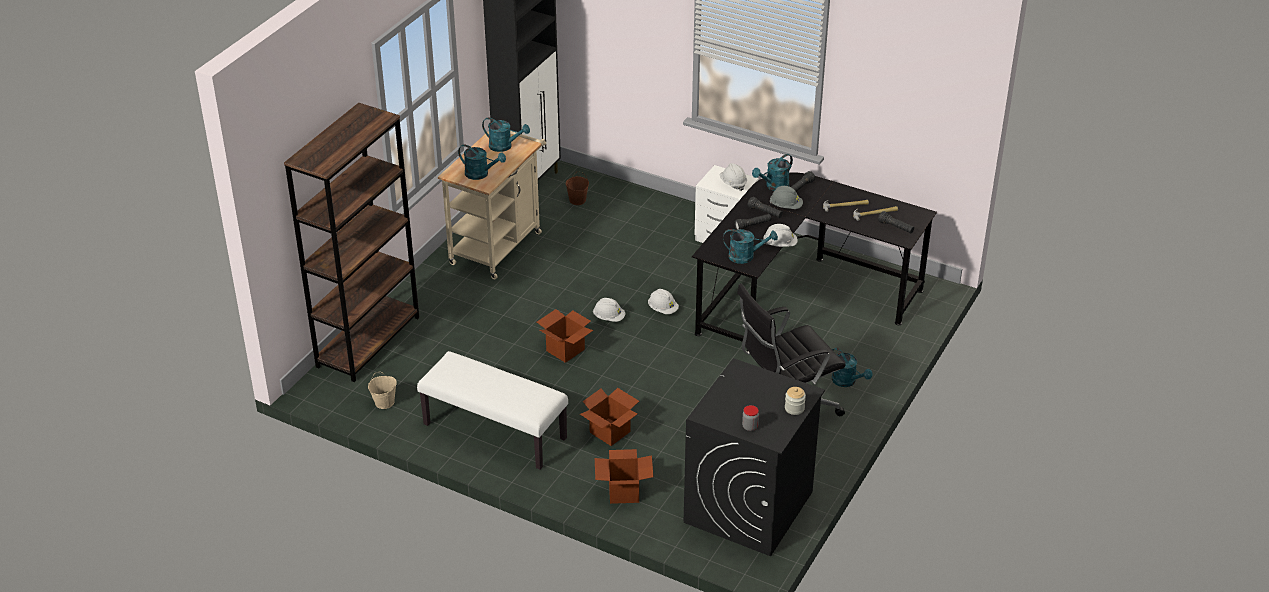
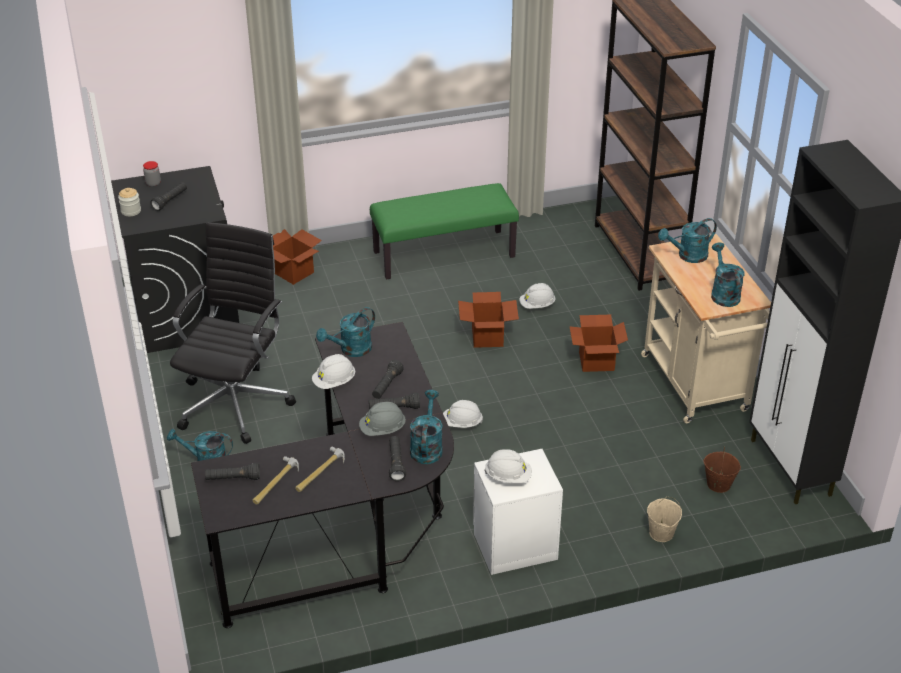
camera: 135 degrees right, 0 degrees up
beige bucket [368,372,397,409] -> beige bucket moved to [647,497,682,542]
white bench [417,351,568,469] -> green bench [370,183,519,280]
turquoise watering can [482,117,530,152] -> turquoise watering can turned 105 degrees clockwise [711,242,745,307]
cardboard box [580,388,639,446] -> cardboard box moved to [569,315,628,372]
white hard hat [593,298,625,322] -> white hard hat moved to [519,283,556,309]
none -> black flashlight [150,182,187,211]

